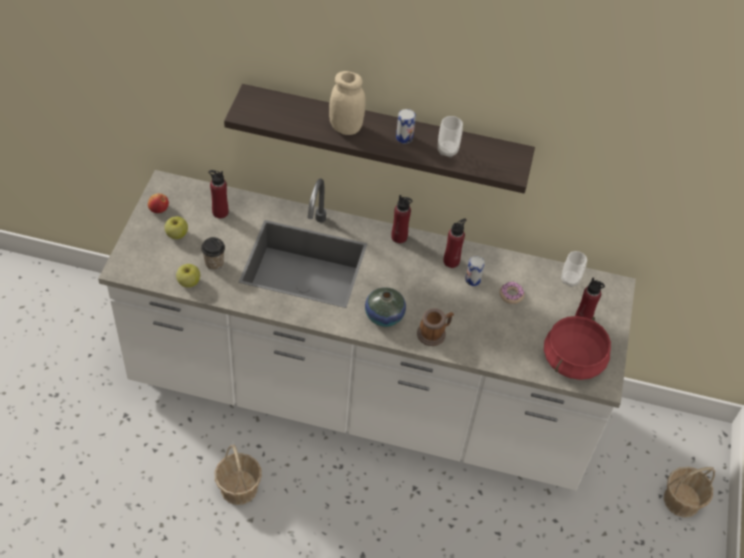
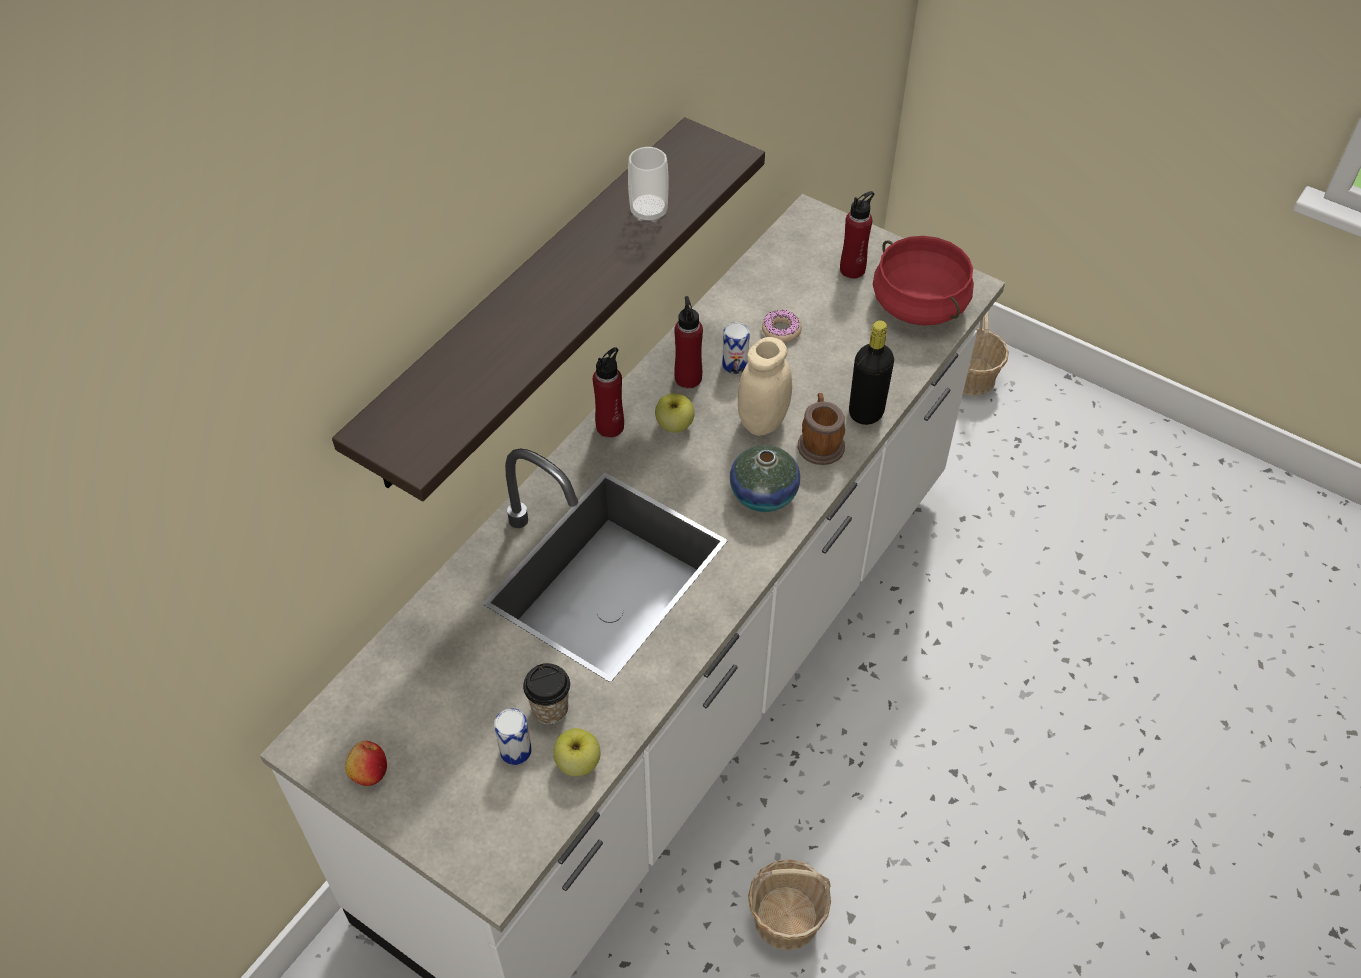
camera: 65 degrees left, 0 degrees up
apple [164,216,188,239] -> apple moved to [655,393,694,433]
red bottle [209,170,229,218] -> none
beige jar [329,71,366,135] -> beige jar moved to [738,337,792,436]
can [396,109,416,144] -> can moved to [494,708,532,765]
cup [561,251,587,287] -> none
none -> black bottle [849,320,894,425]

